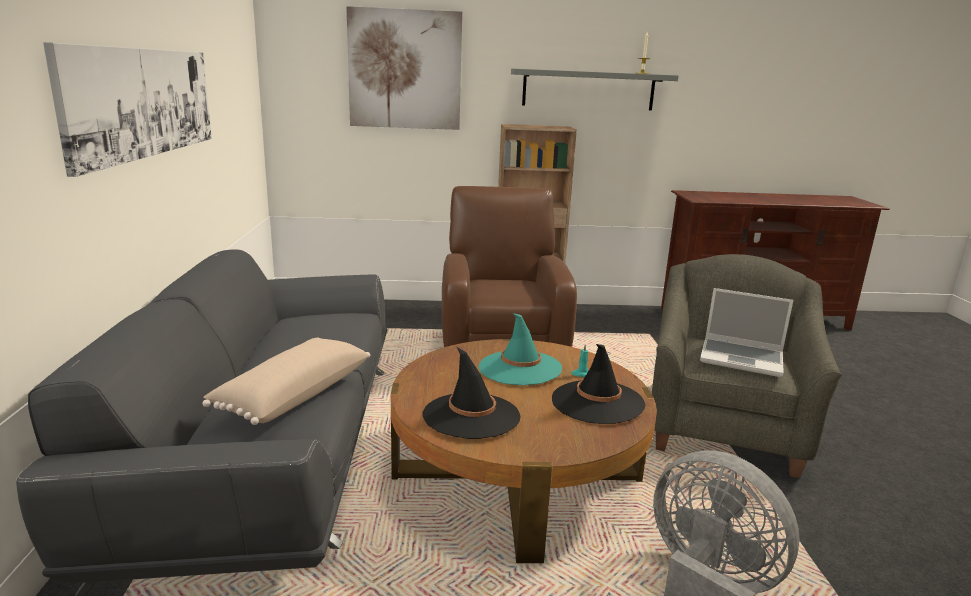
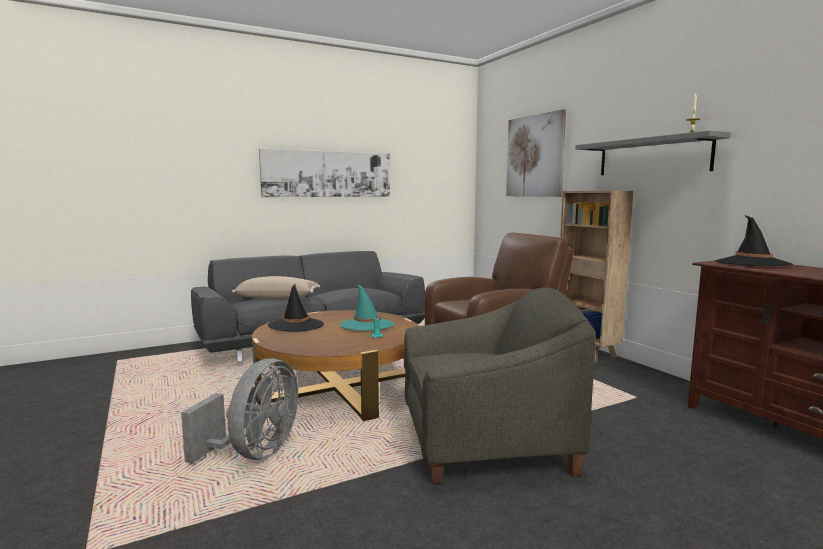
camera: 65 degrees right, 10 degrees down
black hat [552,344,645,424] -> black hat moved to [715,215,793,266]
laptop [700,288,793,377] -> none

